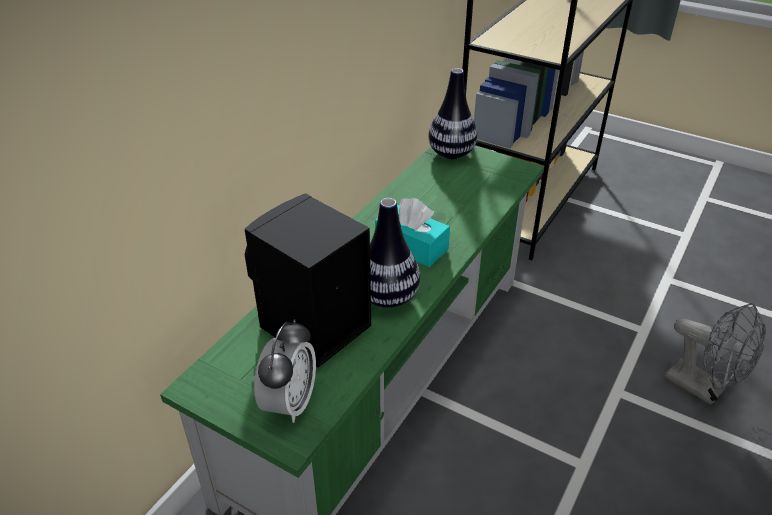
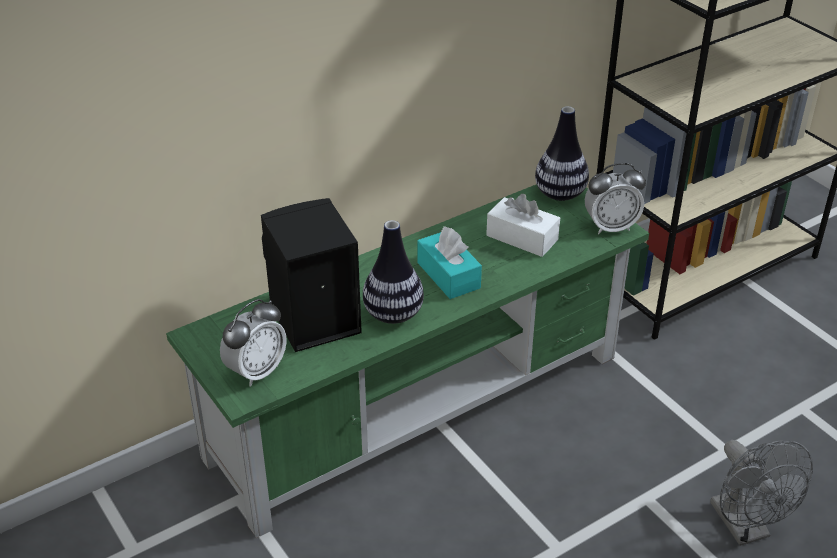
camera: 25 degrees right, 0 degrees up
none -> white tissue box [486,194,560,257]
none -> alarm clock [585,163,646,234]

